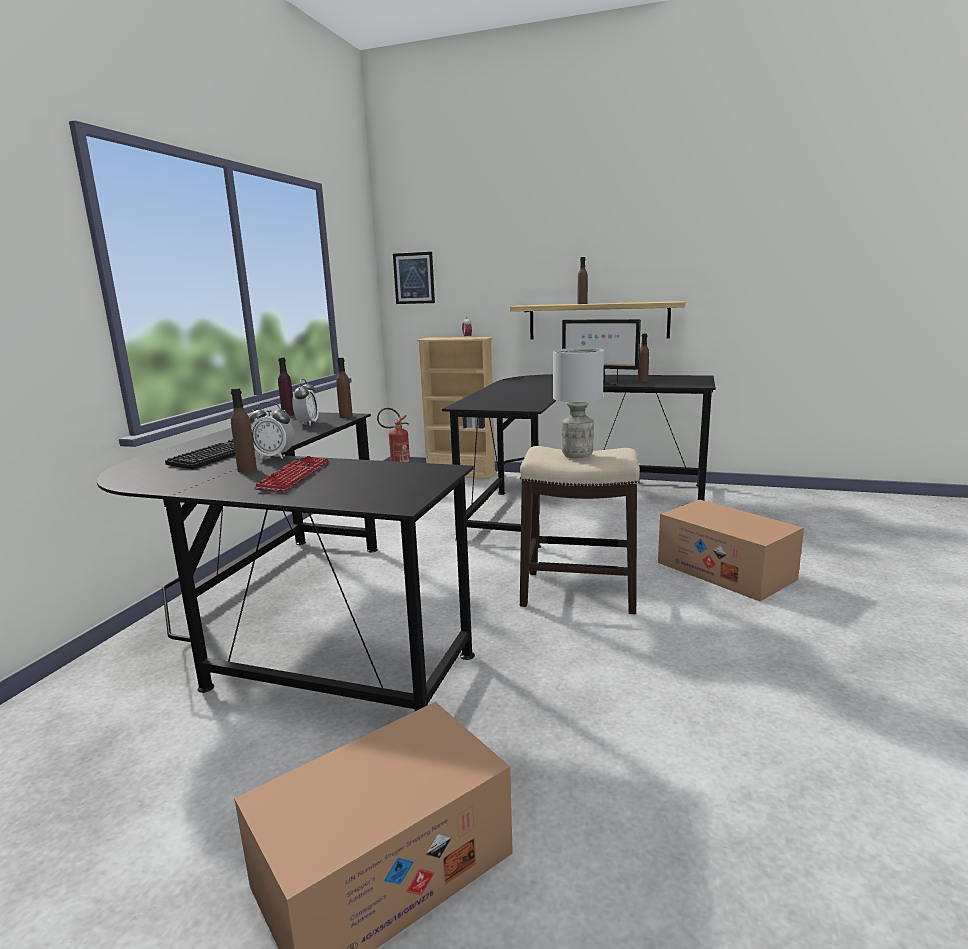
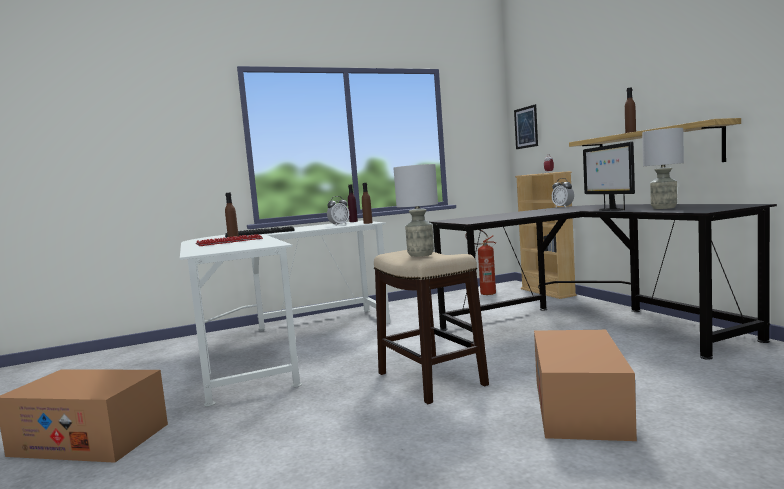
camera: 50 degrees right, 10 degrees down
black desk [97,412,475,711] -> white desk [180,221,391,406]
alarm clock [249,402,295,459] -> alarm clock moved to [552,178,574,208]
brown bottle [638,333,649,382] -> grey table lamp [642,128,684,209]

